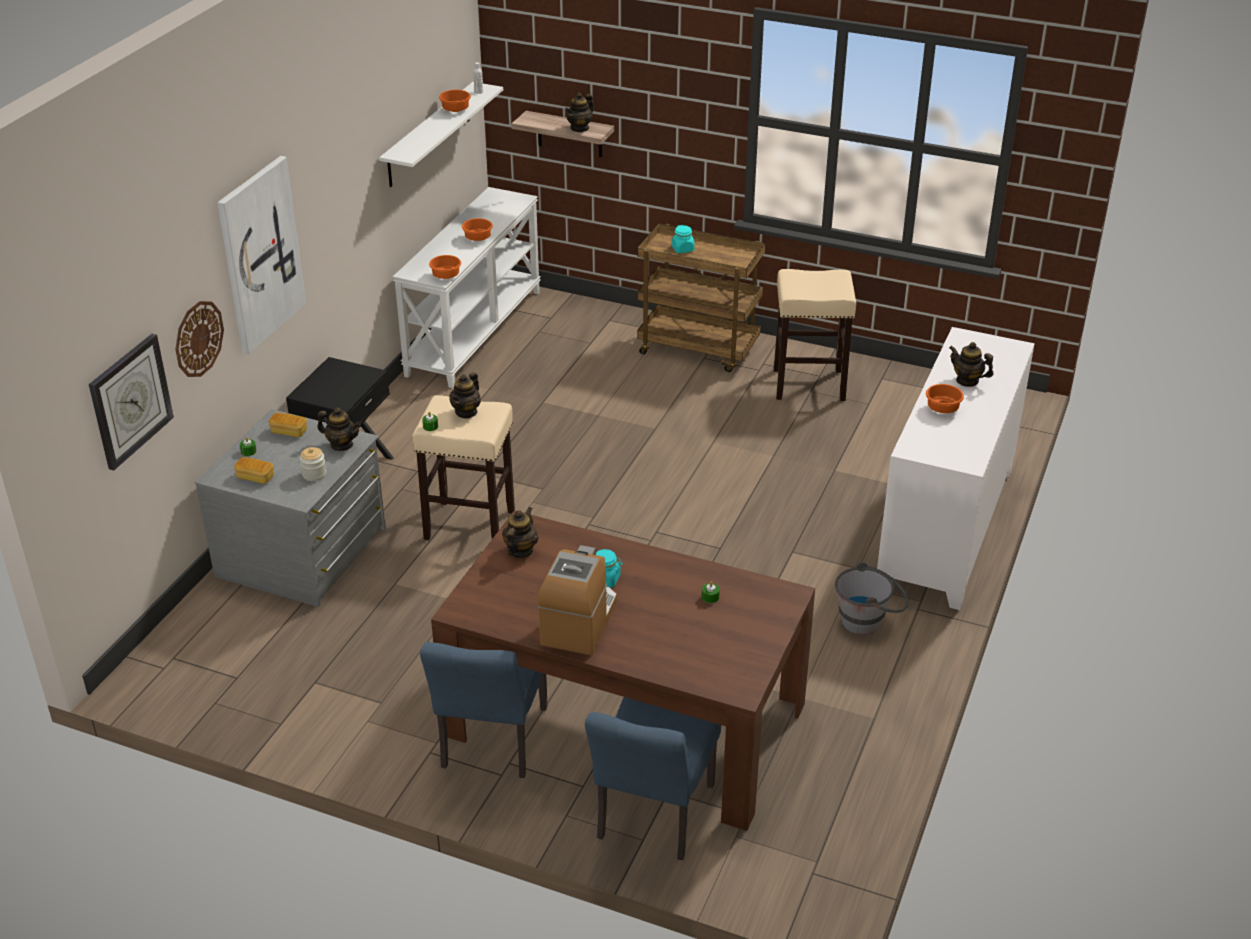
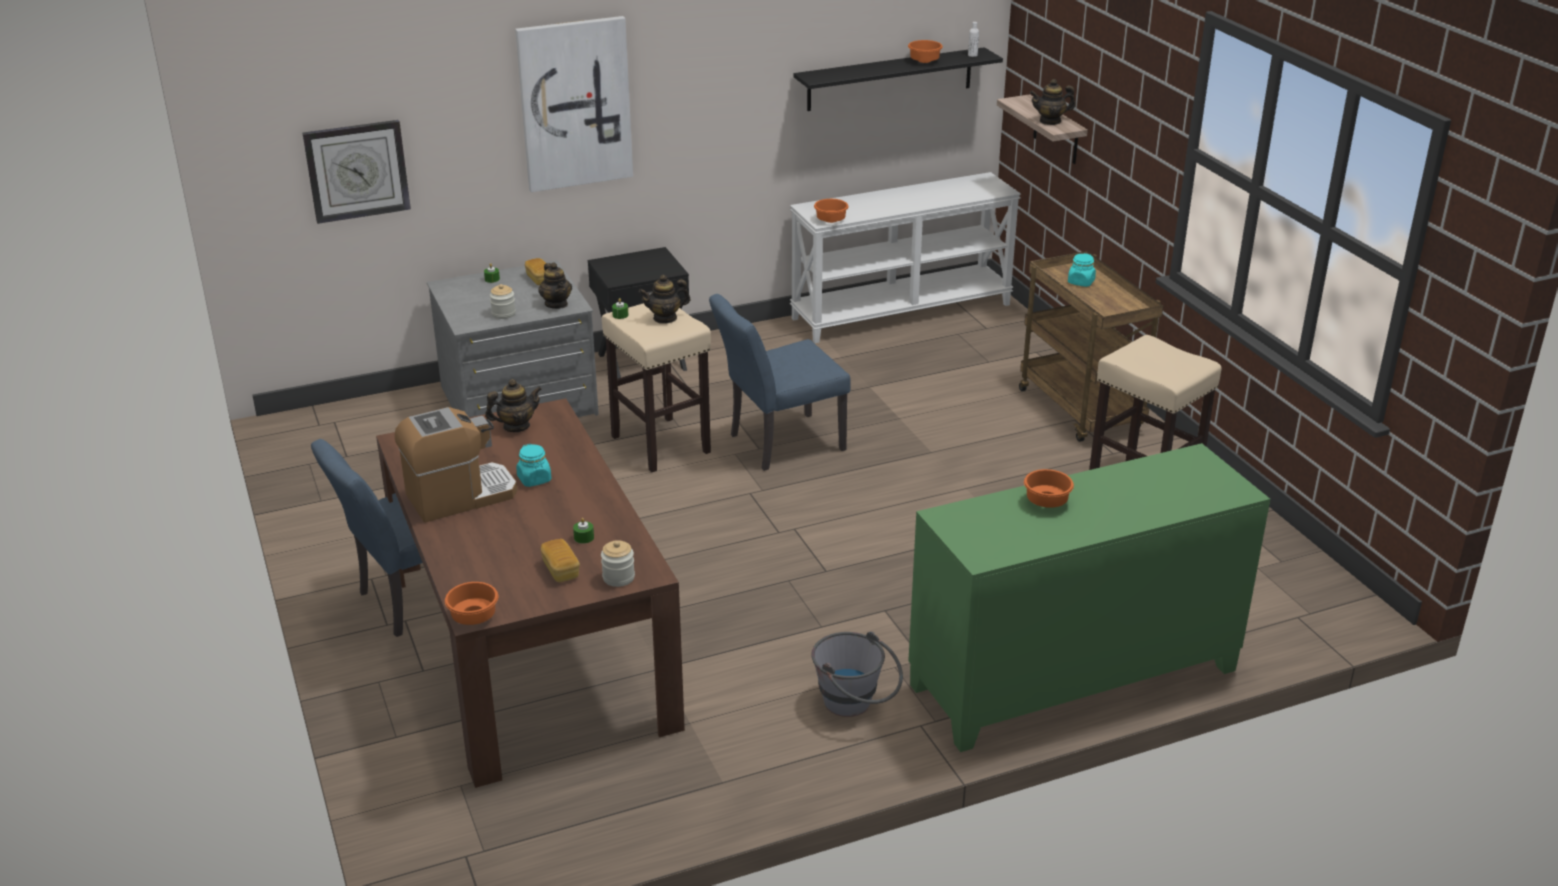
camera: 45 degrees right, 5 degrees down
wall clock [175,301,224,377] -> none
bread [234,457,274,484] -> bread moved to [541,539,580,582]
white shelf [379,82,503,187] -> black shelf [793,47,1003,111]
orange bowl [462,218,493,241] -> orange bowl moved to [445,582,499,625]
blue chair [585,697,721,860] -> blue chair moved to [709,294,851,471]
white cabinet [877,327,1035,610] -> green cabinet [908,443,1270,752]
teapot [949,342,994,387] -> none
none -> jar [601,540,635,587]

